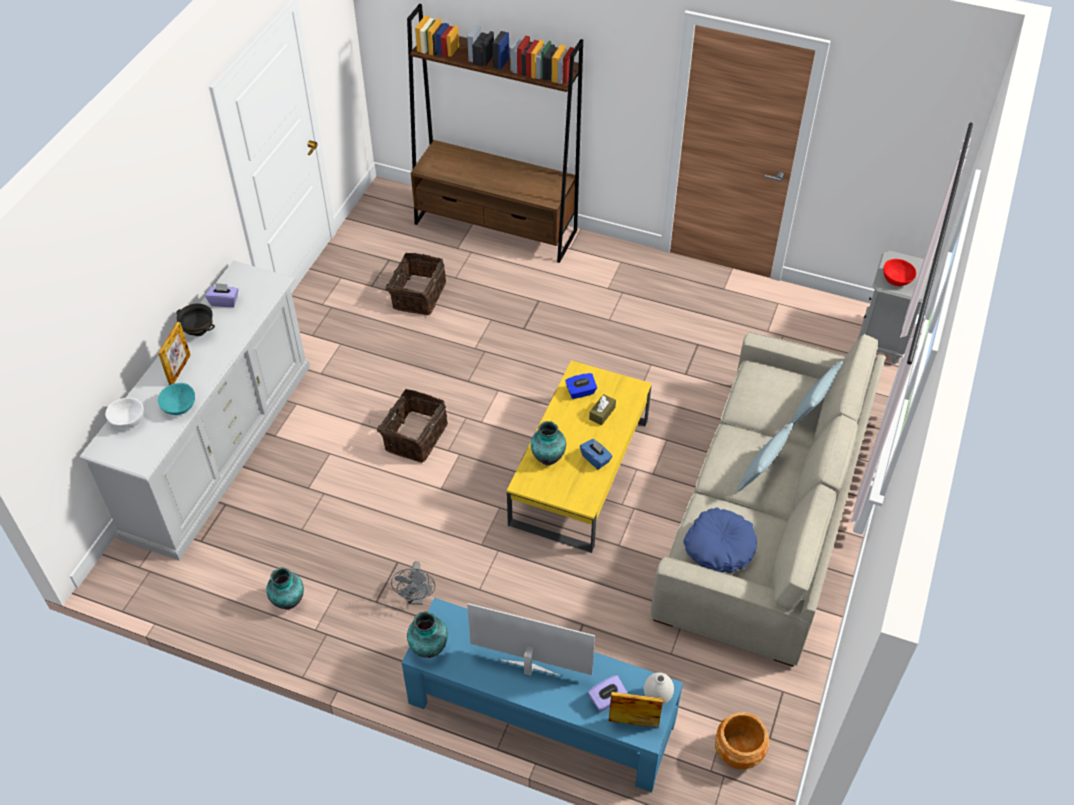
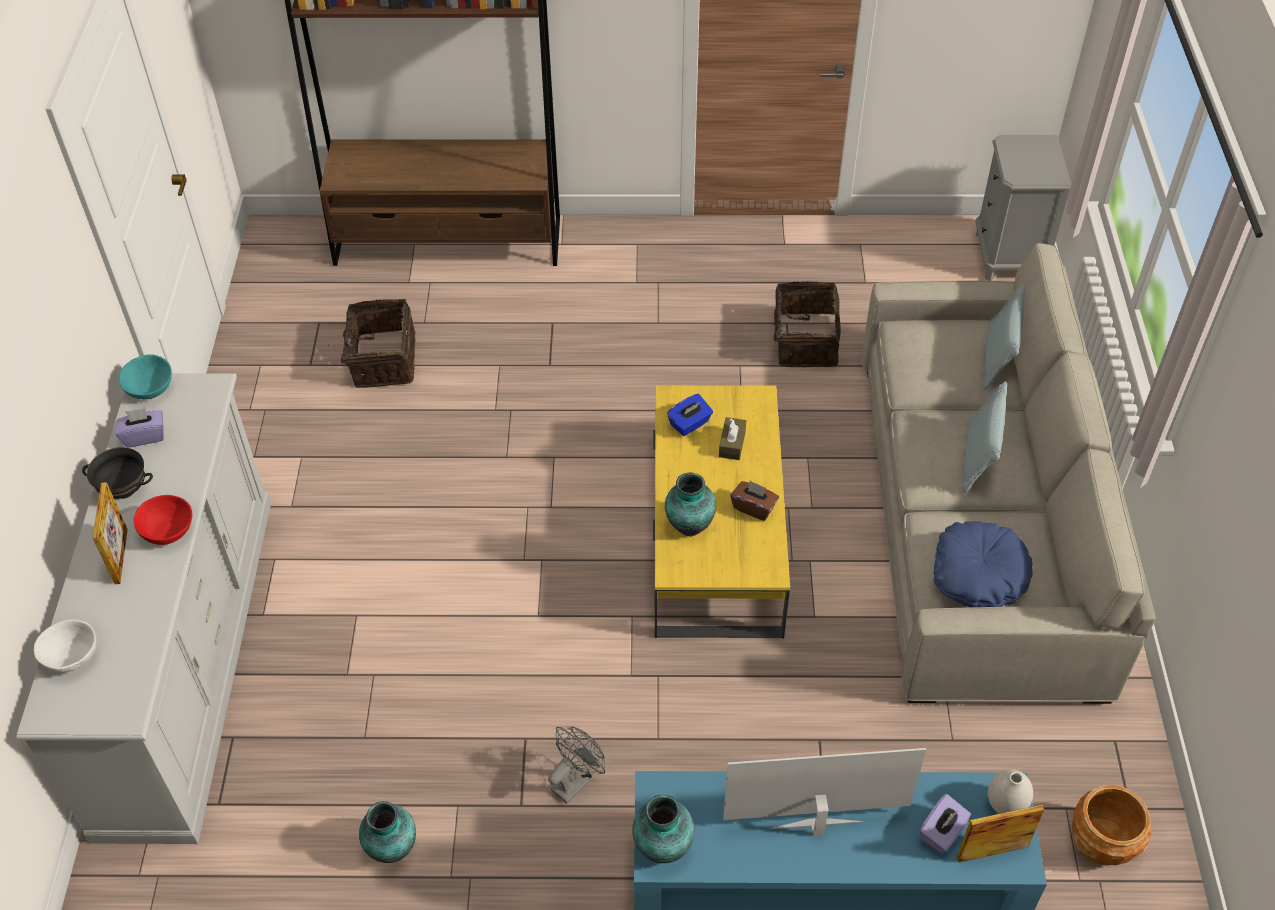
camera: 20 degrees left, 0 degrees up
turquoise bowl [158,383,195,415] -> turquoise bowl moved to [119,354,172,399]
basket [377,389,448,463] -> basket moved to [759,281,841,367]
grey fan [391,561,435,605] -> grey fan turned 120 degrees counterclockwise [548,726,605,804]
blue tissue box [580,439,612,470] -> brown tissue box [730,481,779,521]
red bowl [883,259,916,286] -> red bowl moved to [133,495,192,545]

